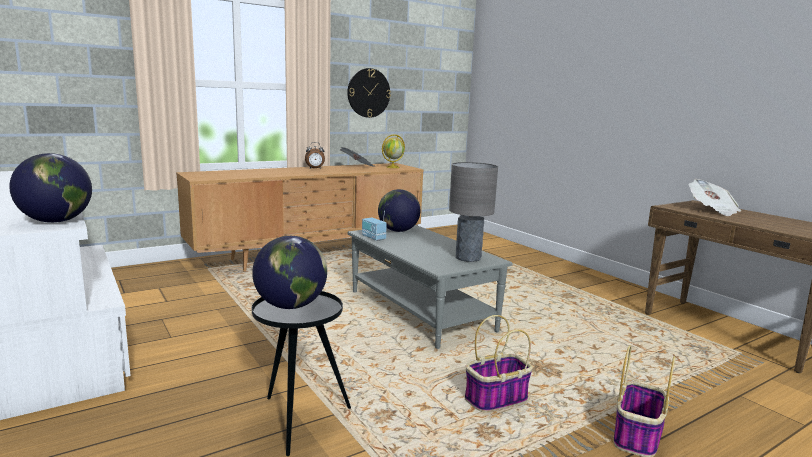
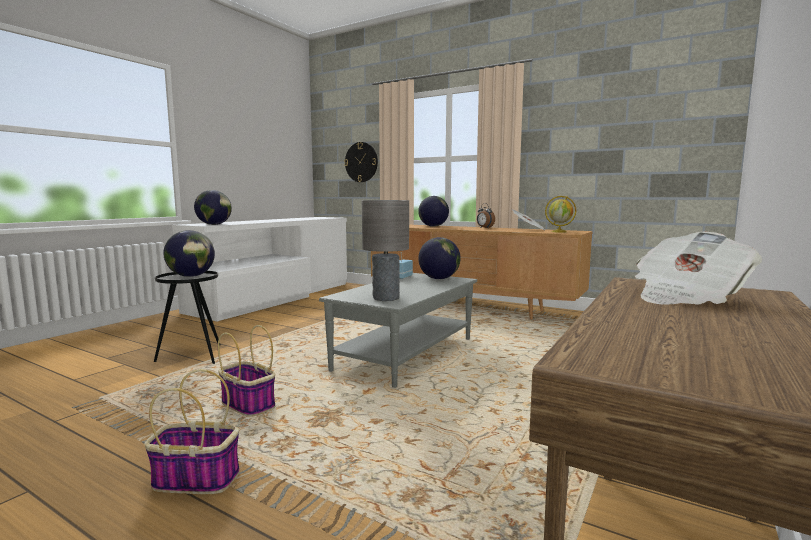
camera: 65 degrees right, 5 degrees down
wall clock [347,68,391,118] -> wall clock moved to [344,142,378,182]
none -> globe [418,196,449,227]

